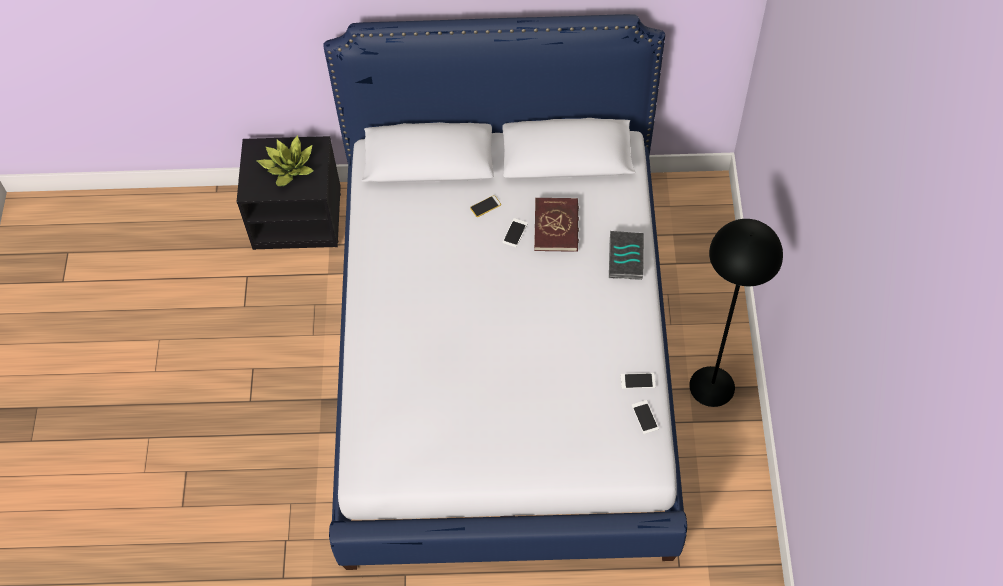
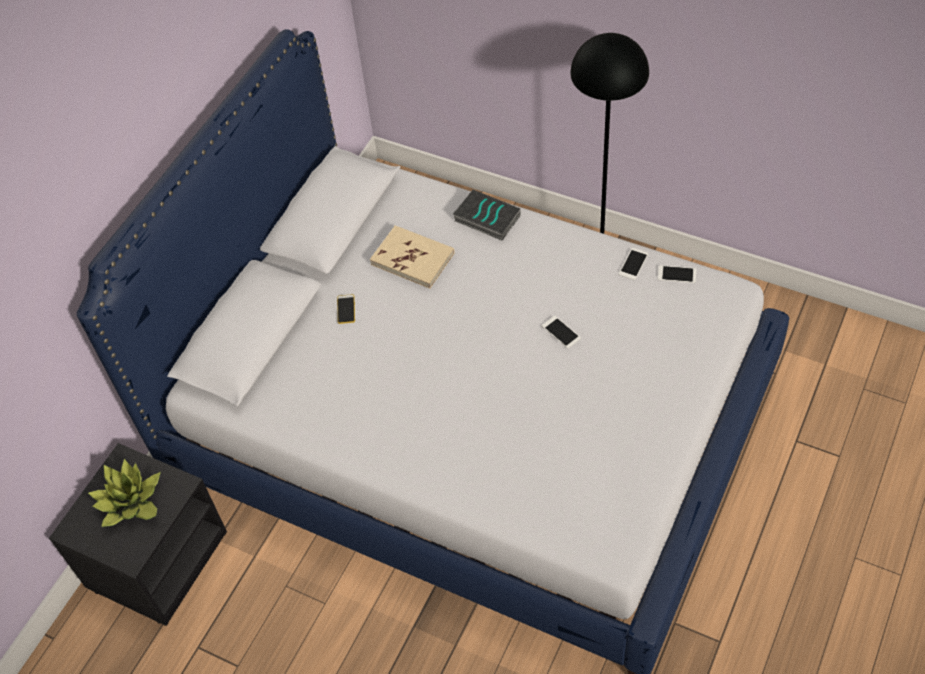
camera: 60 degrees left, 5 degrees down
phone [502,218,528,247] -> phone moved to [542,316,581,348]
red book [534,198,579,252] -> beige book [370,226,455,289]

